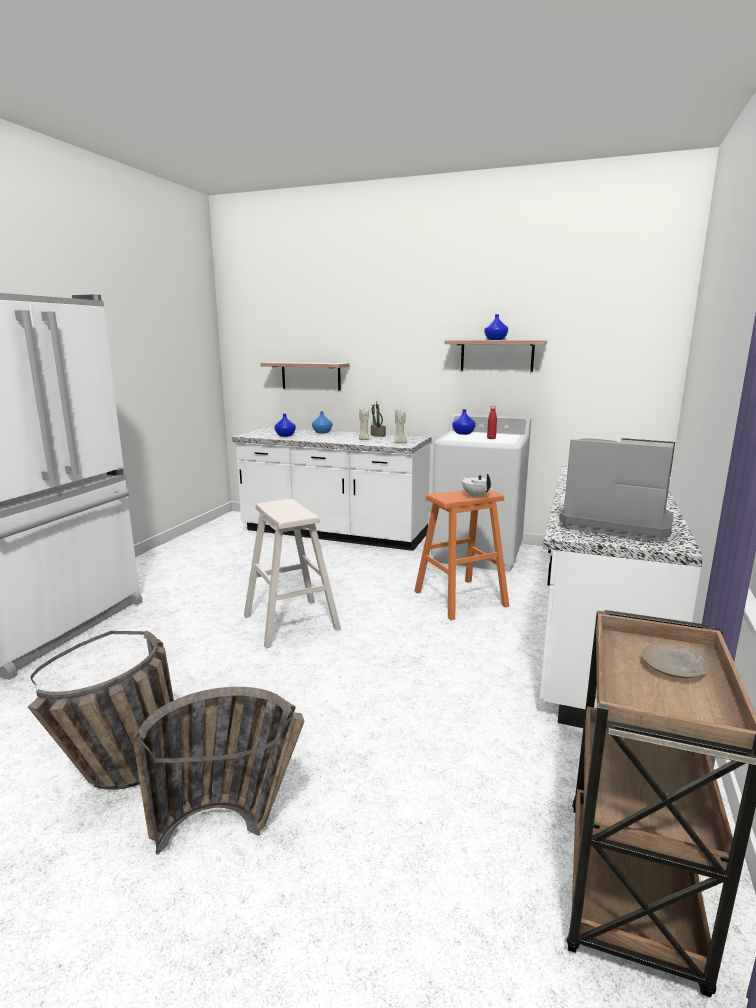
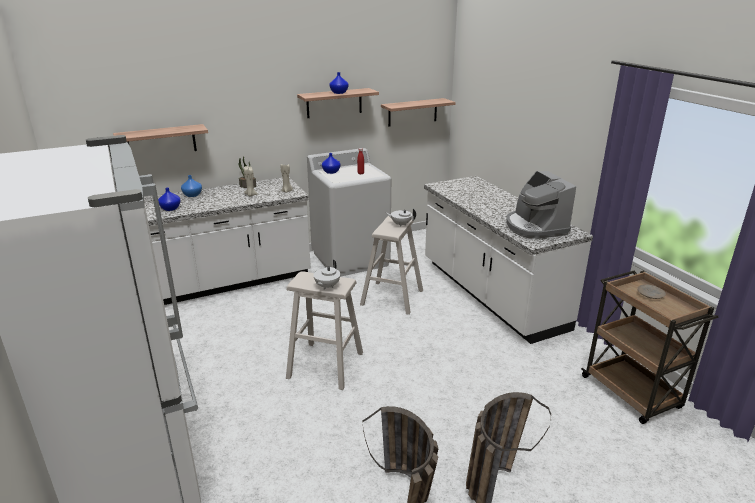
camera: 45 degrees left, 10 degrees up
orange stool [414,490,509,620] -> beige stool [360,216,423,315]
coffee machine [559,438,675,542] -> coffee machine turned 90 degrees counterclockwise [506,171,576,239]
none -> white teapot [314,260,340,290]
none -> shelf [381,98,456,127]

